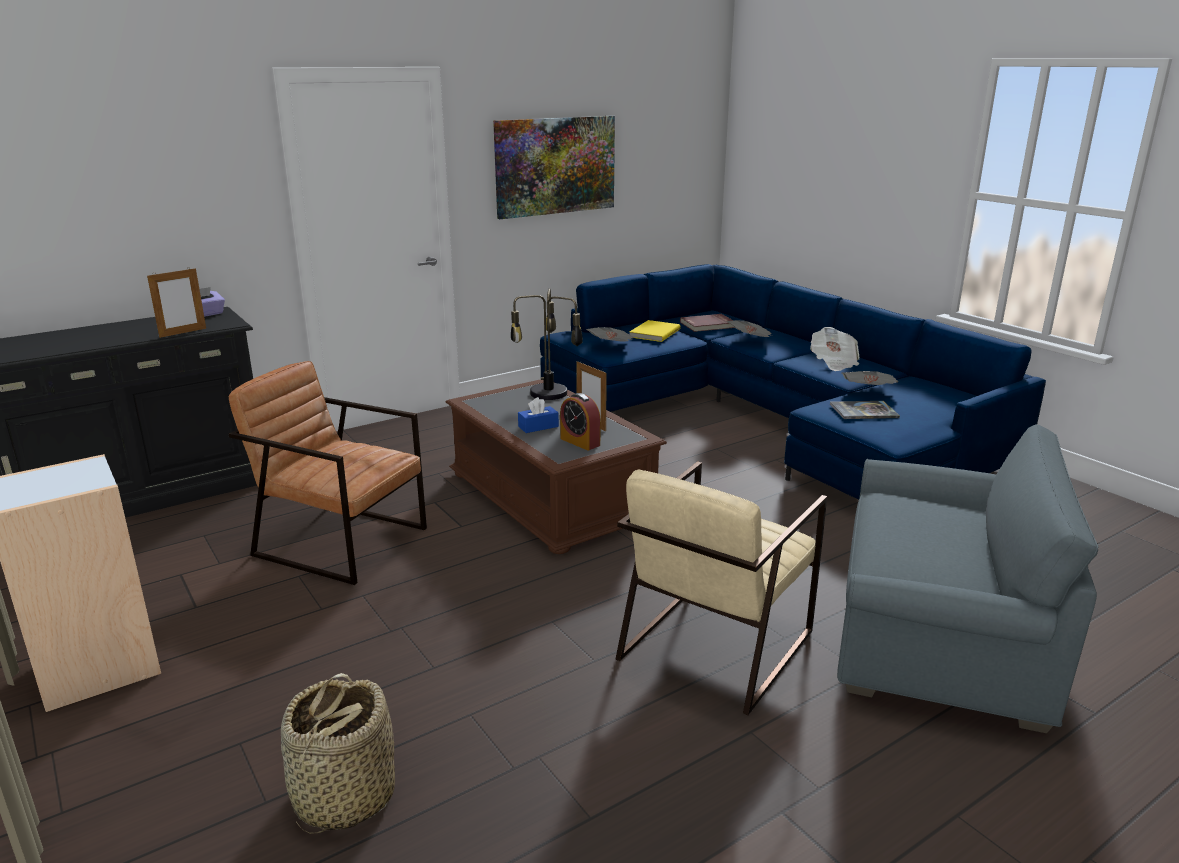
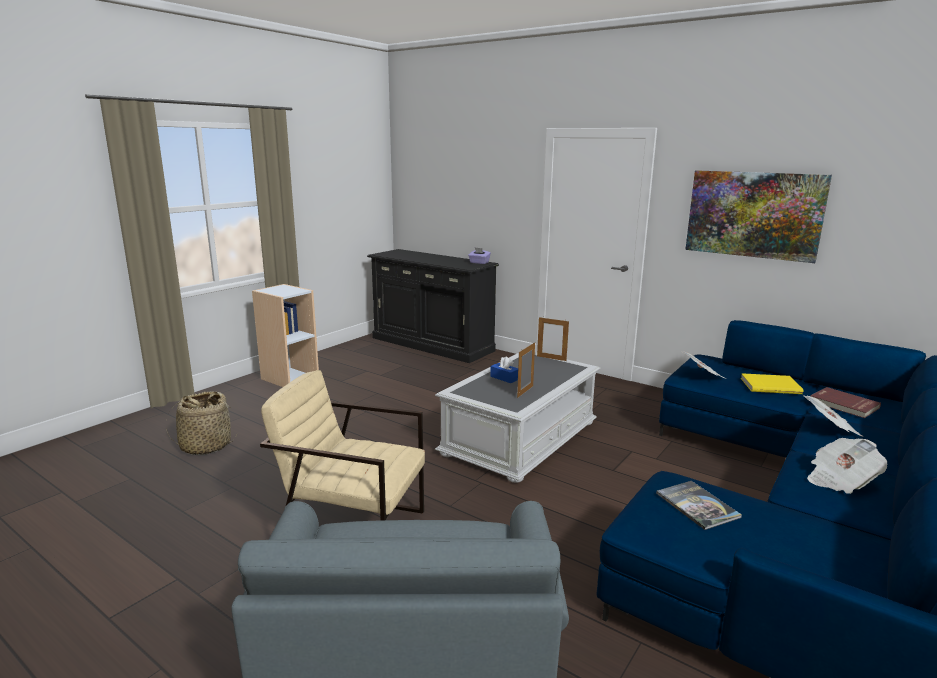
camera: 70 degrees right, 5 degrees down
picture frame [147,267,206,338] -> picture frame moved to [537,316,569,361]
brown armchair [229,361,427,585] -> none
brown coffee table [446,379,667,554] -> white coffee table [435,352,600,483]
table lamp [511,288,583,400] -> none
alarm clock [560,393,600,450] -> none
newspaper [842,371,898,385] -> none

